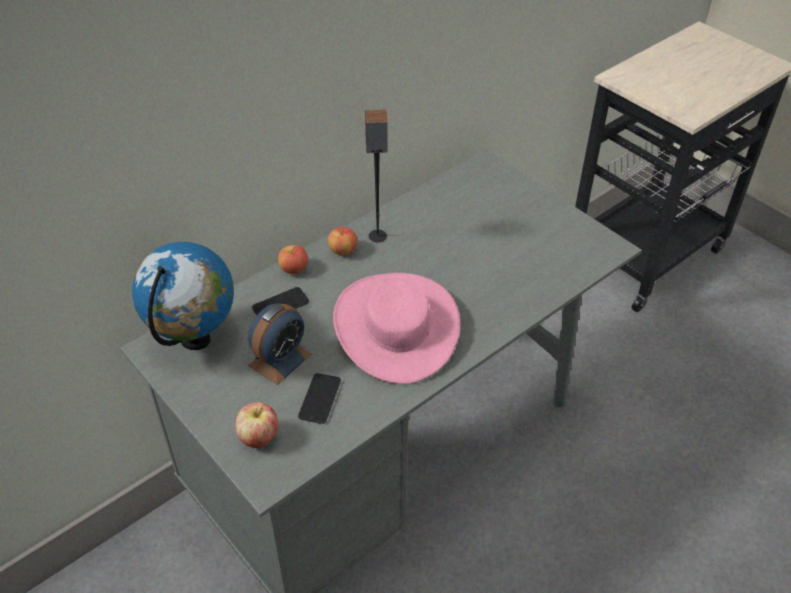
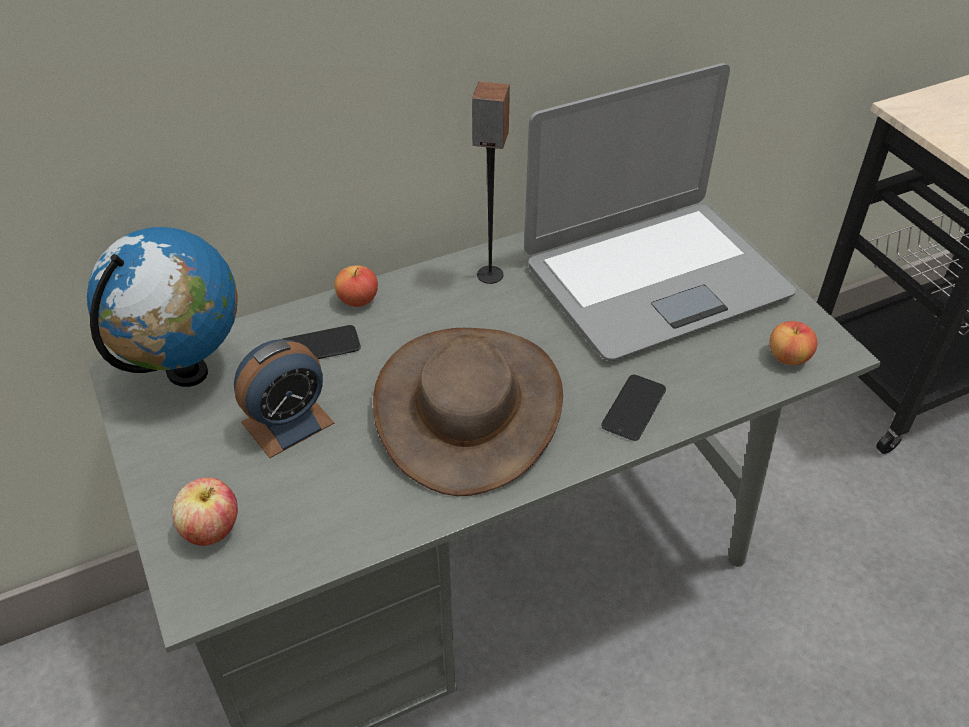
camera: 15 degrees right, 0 degrees up
phone [298,373,341,424] -> phone moved to [601,375,666,441]
apple [328,227,357,255] -> apple moved to [769,321,818,365]
pink hat [333,273,460,384] -> brown hat [373,328,563,496]
none -> laptop [524,63,796,361]

